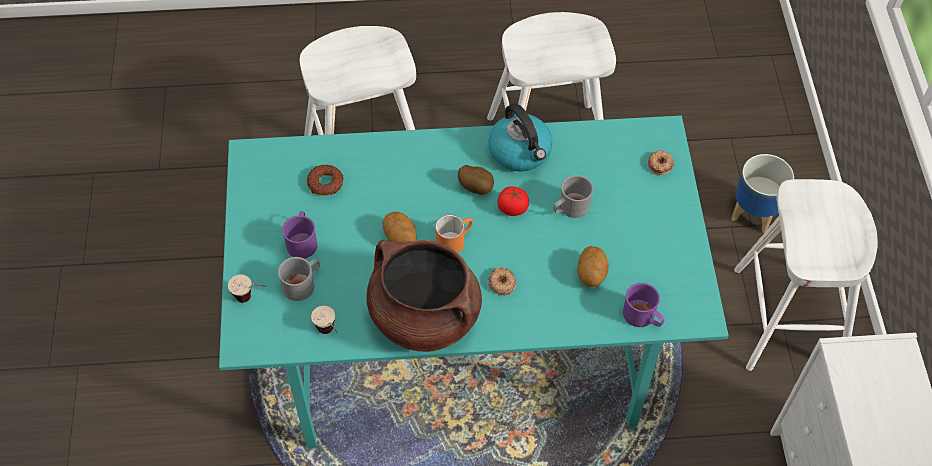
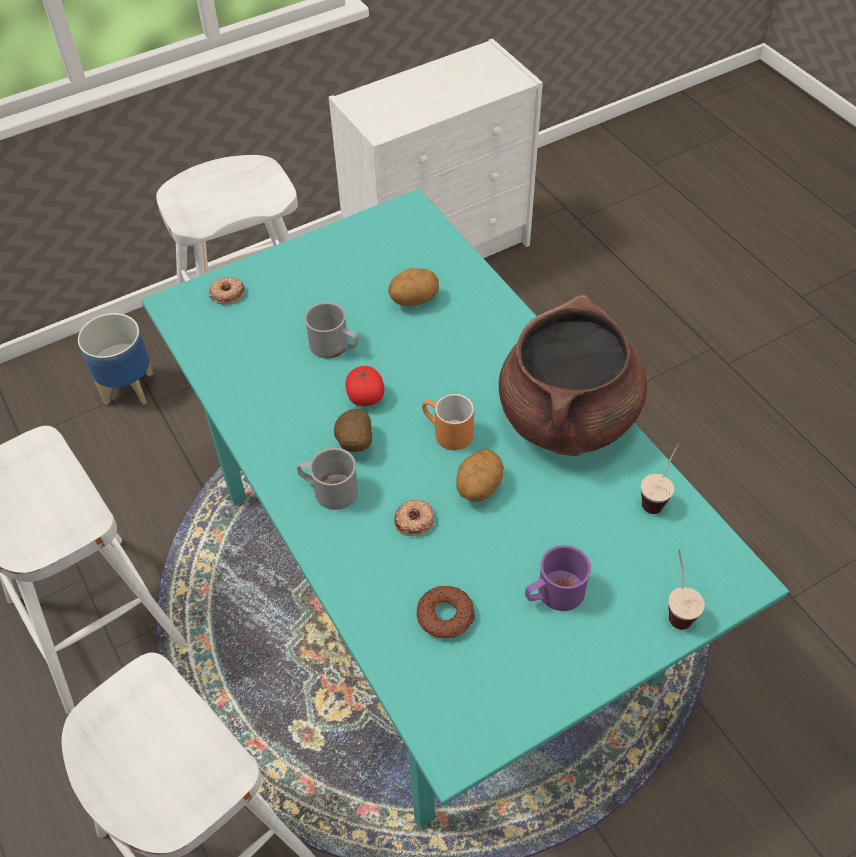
camera: 115 degrees left, 5 degrees down
grey mug [278,257,320,301] -> grey mug moved to [297,448,358,510]
kettle [488,103,553,172] -> none
donut [488,267,516,296] -> donut moved to [394,500,435,536]
purple mug [623,283,665,327] -> none

